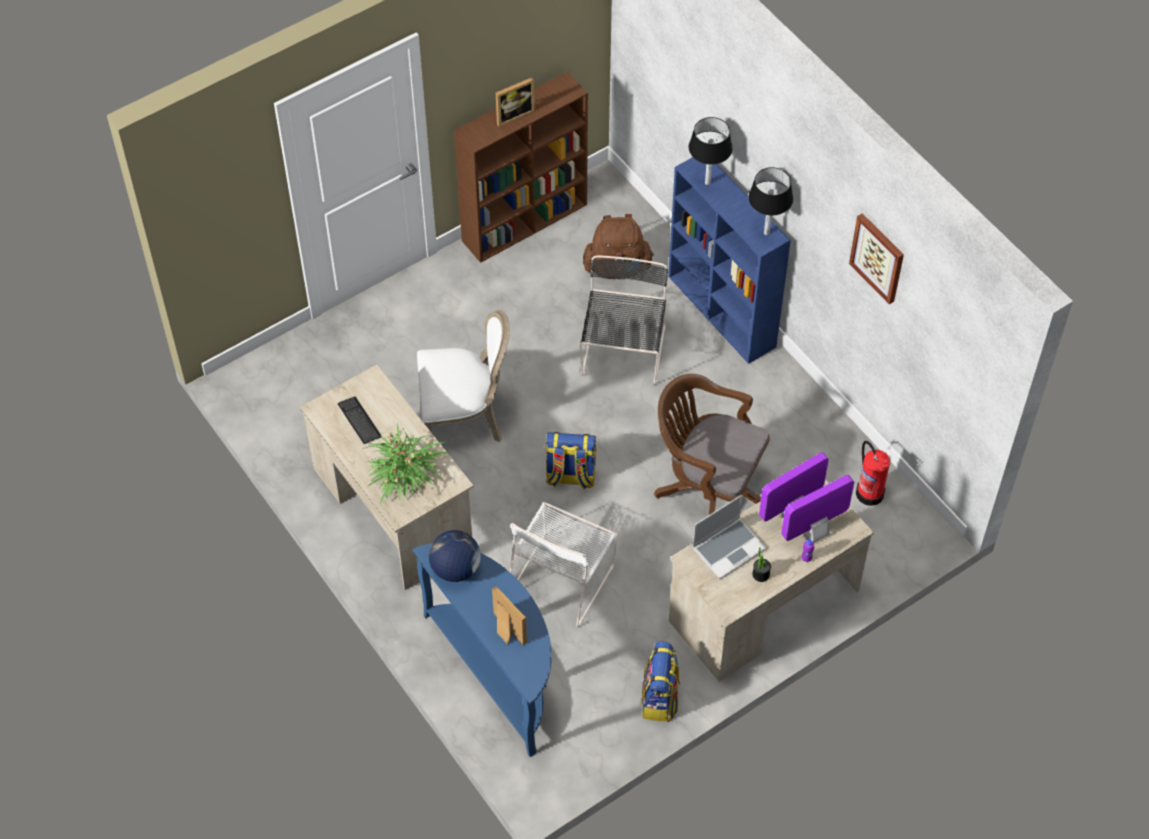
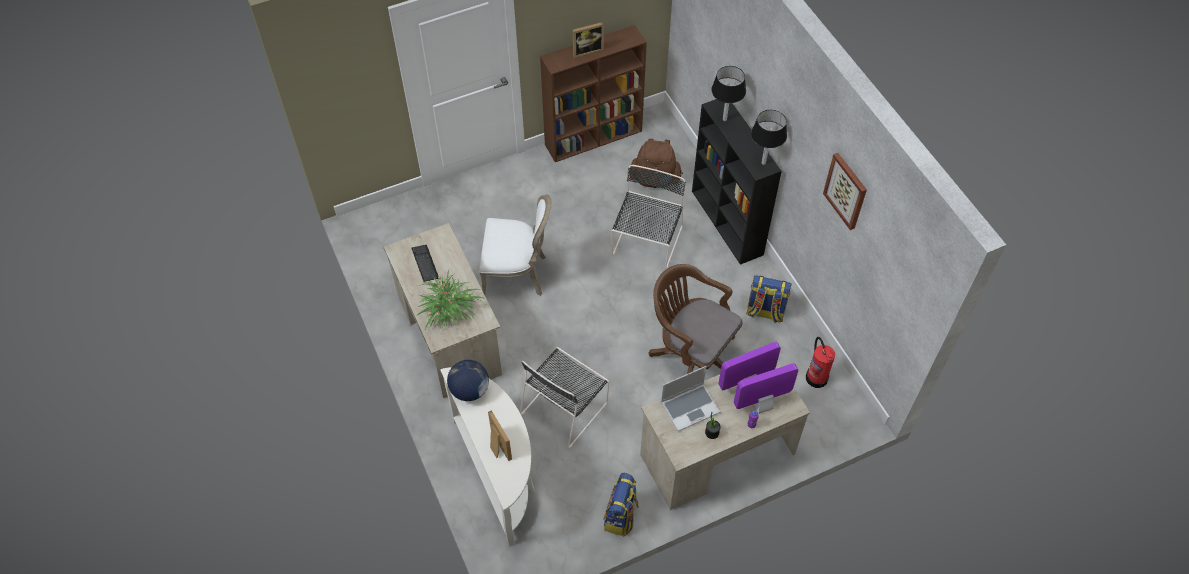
camera: 10 degrees right, 0 degrees up
blue console table [413,544,552,757] -> white console table [440,367,535,547]
white chair [510,502,618,627] -> black chair [520,347,609,448]
backpack [545,432,596,490] -> backpack moved to [746,275,792,323]
blue bookcase [668,157,791,364] -> black bookcase [692,99,782,265]

